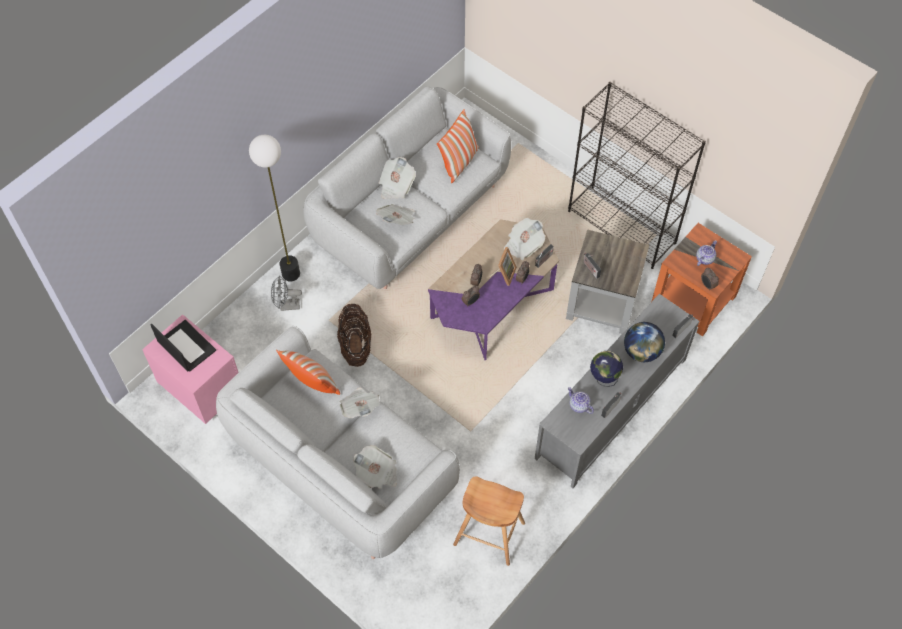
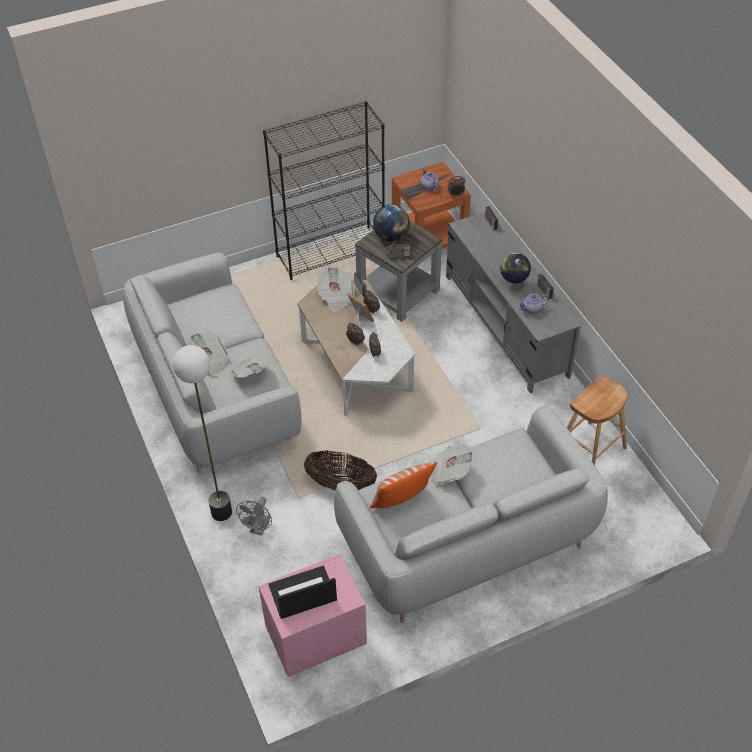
camera: 65 degrees left, 10 degrees down
newspaper [353,445,397,489] -> none
purple coffee table [428,219,559,360] -> white coffee table [297,280,415,416]
pillow [437,109,479,183] -> none
globe [624,322,665,362] -> globe moved to [373,205,410,242]

